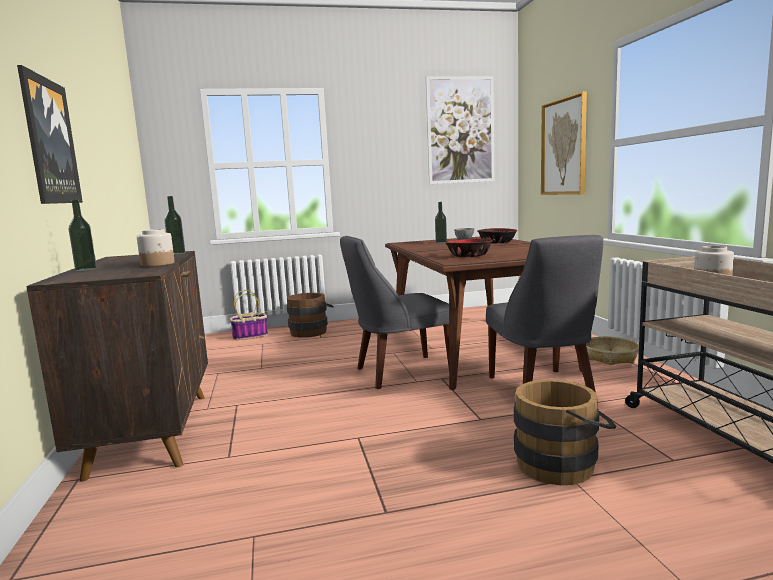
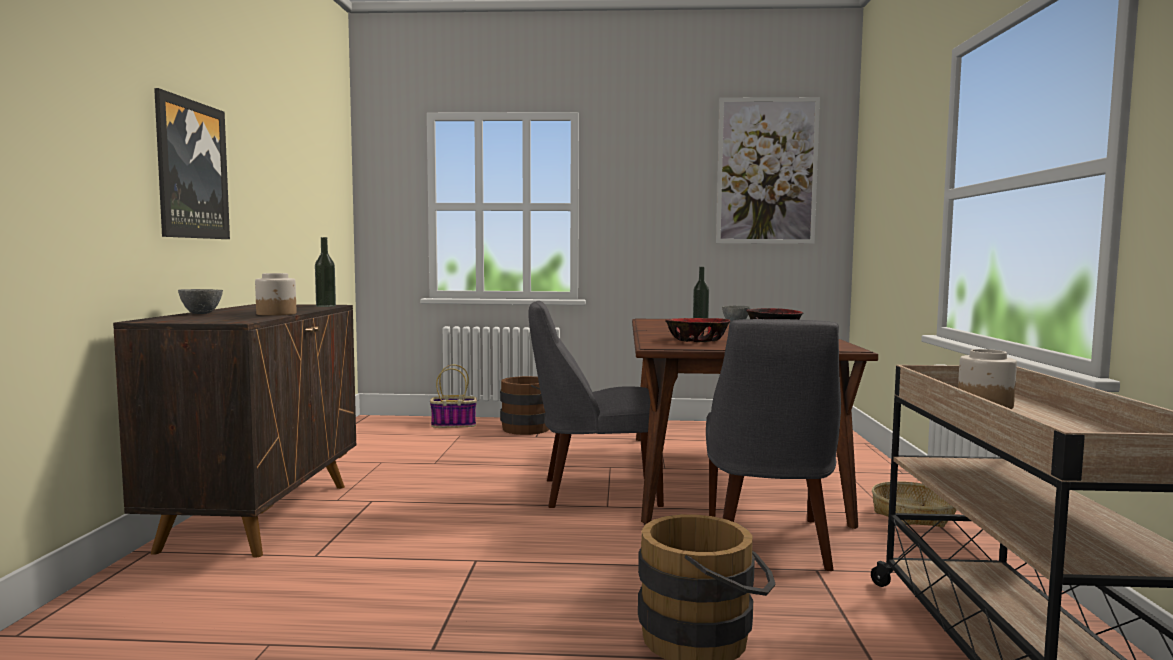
camera: 15 degrees right, 5 degrees down
bottle [69,199,97,271] -> grey bowl [178,289,223,314]
picture [541,92,587,195] -> none

